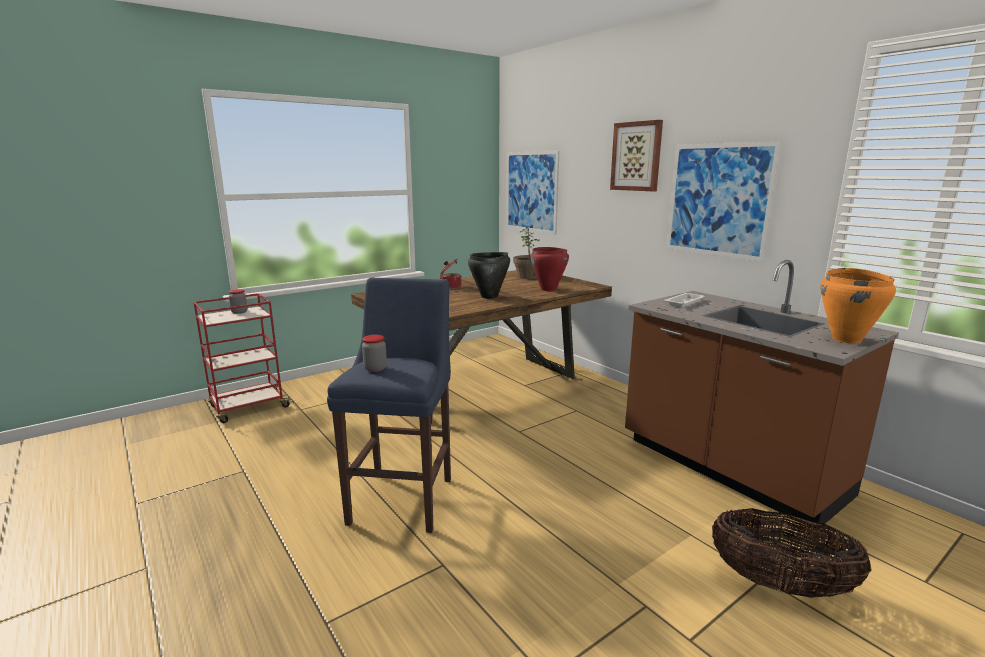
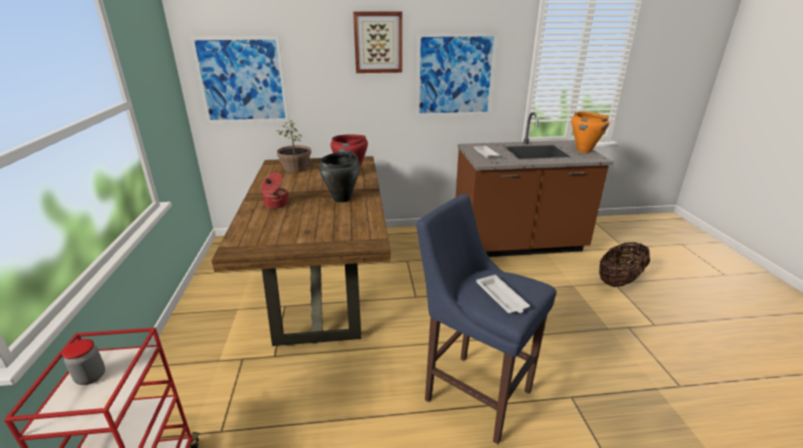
camera: 60 degrees left, 10 degrees up
jar [362,335,387,372] -> white tray [476,275,530,313]

